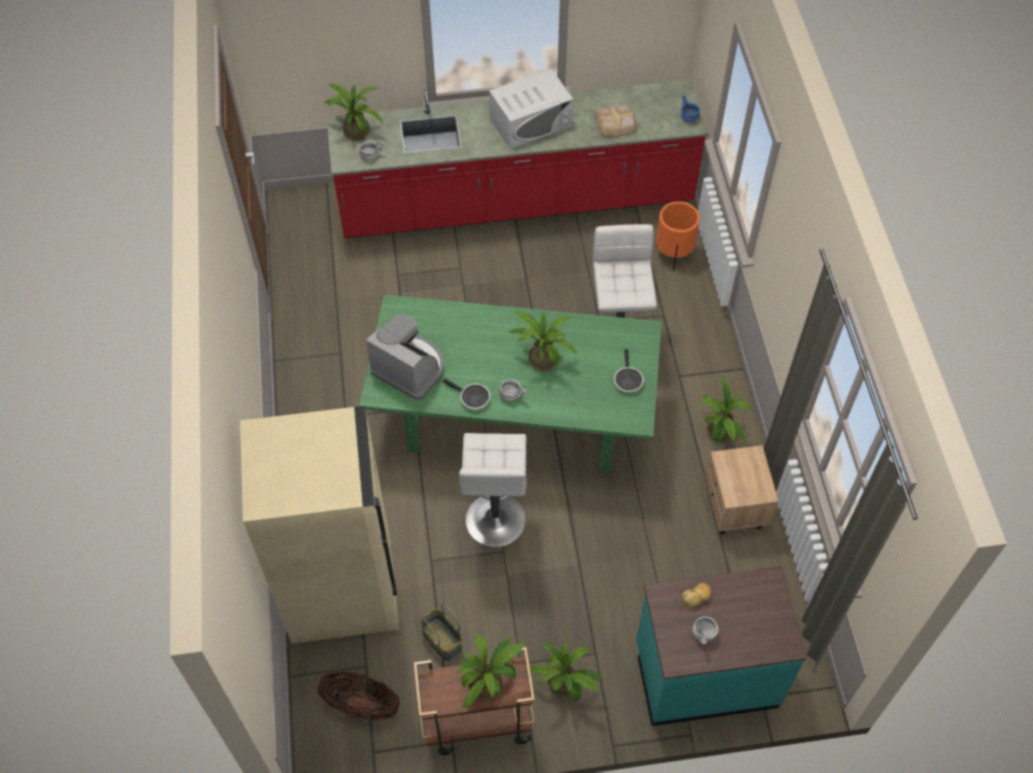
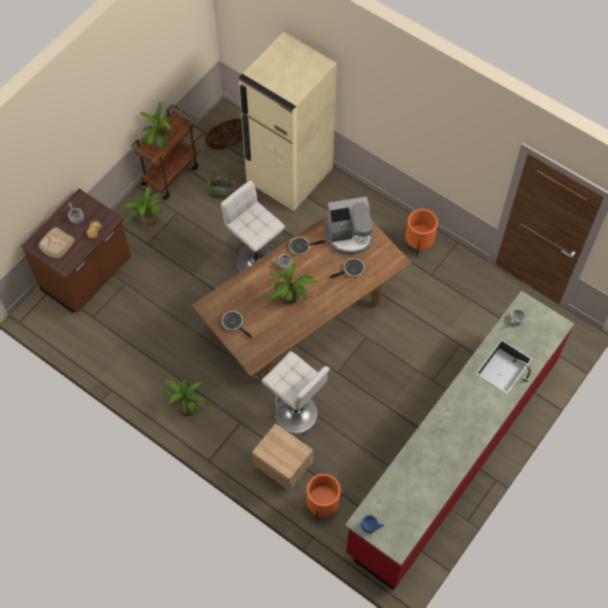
camera: 135 degrees right, 5 degrees up
potted plant [324,84,383,141] -> none
green dining table [359,295,662,473] -> brown dining table [192,215,411,377]
white microwave [489,69,573,149] -> none
bread [595,105,637,137] -> bread moved to [39,227,75,258]
turquoise counter [636,566,807,726] -> brown counter [21,188,131,313]
beige nightstand [705,445,779,534] -> beige nightstand moved to [252,423,313,491]
none -> frying pan [330,258,364,278]
none -> orange planter [405,209,438,258]

